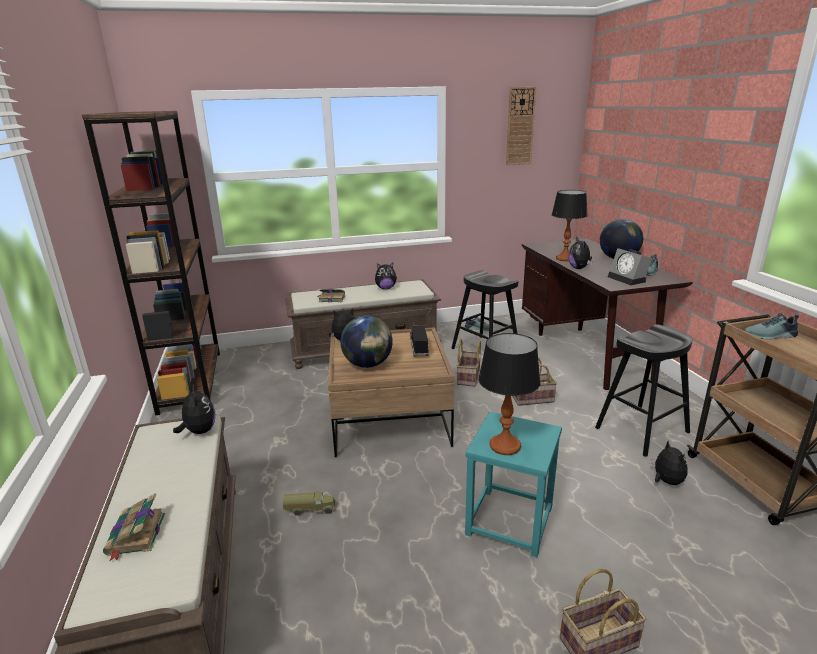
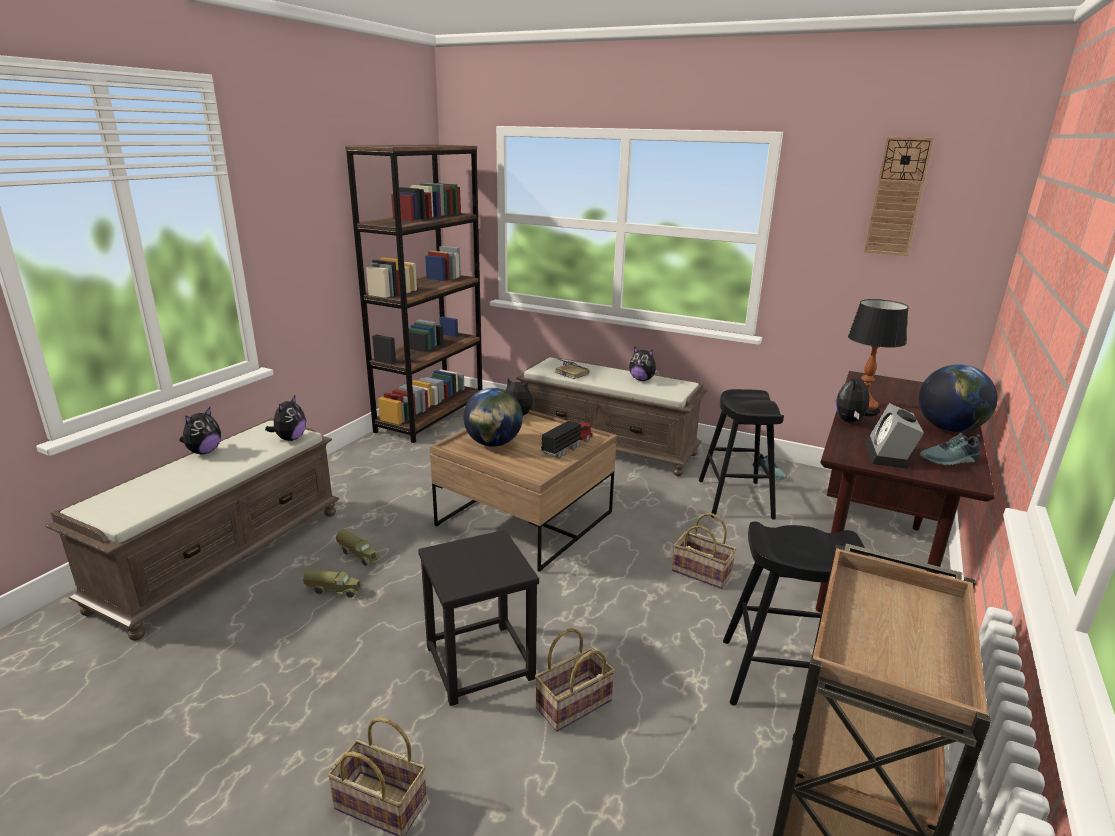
camera: 40 degrees right, 0 degrees up
book [103,493,165,561] -> none
basket [456,339,481,386] -> basket moved to [535,628,615,731]
turquoise stool [465,411,562,557] -> black stool [418,530,539,706]
table lamp [478,333,541,455] -> none
plush toy [650,440,688,485] -> plush toy moved to [179,407,221,454]
shoe [744,313,799,340] -> none
none -> toy truck [303,569,363,598]

